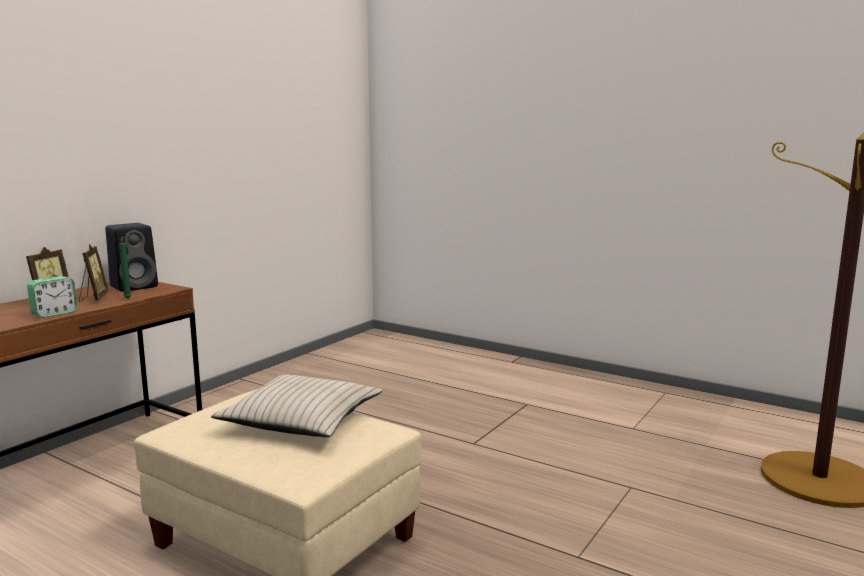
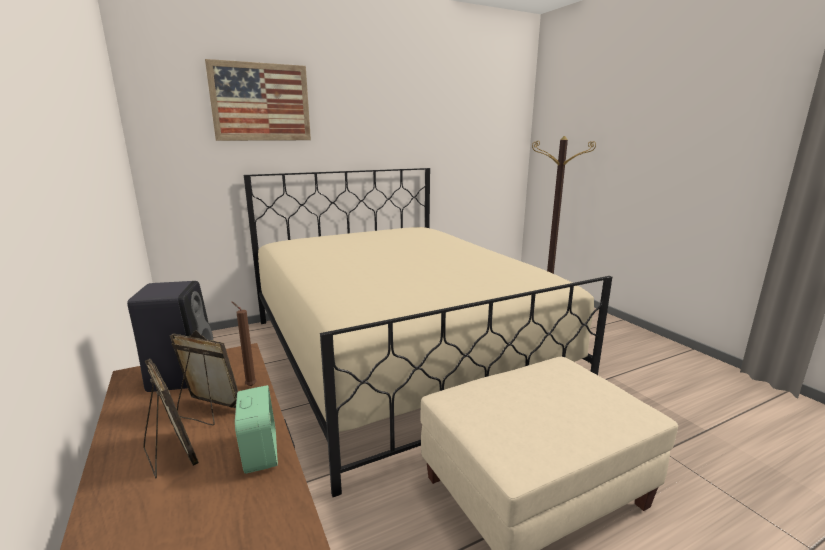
camera: 60 degrees left, 5 degrees up
green candle [119,236,132,299] -> brown candle [232,302,257,386]
beige pillow [211,375,382,437] -> none
none -> picture [205,59,311,141]
none -> beige bed [244,168,612,497]

